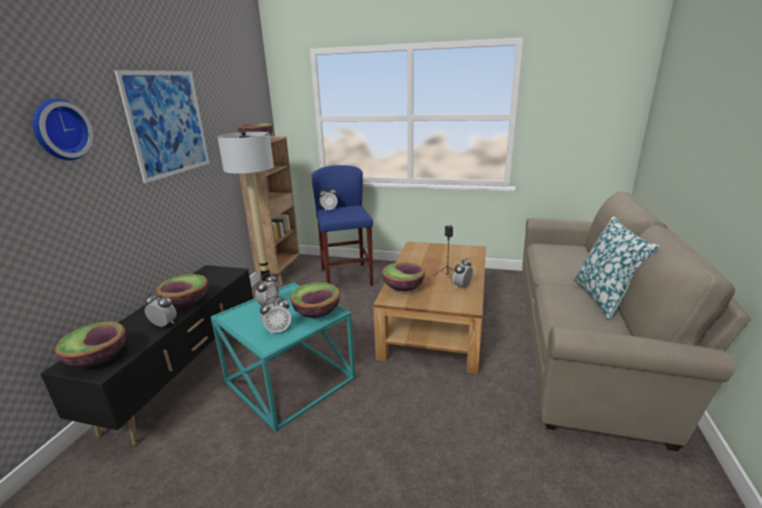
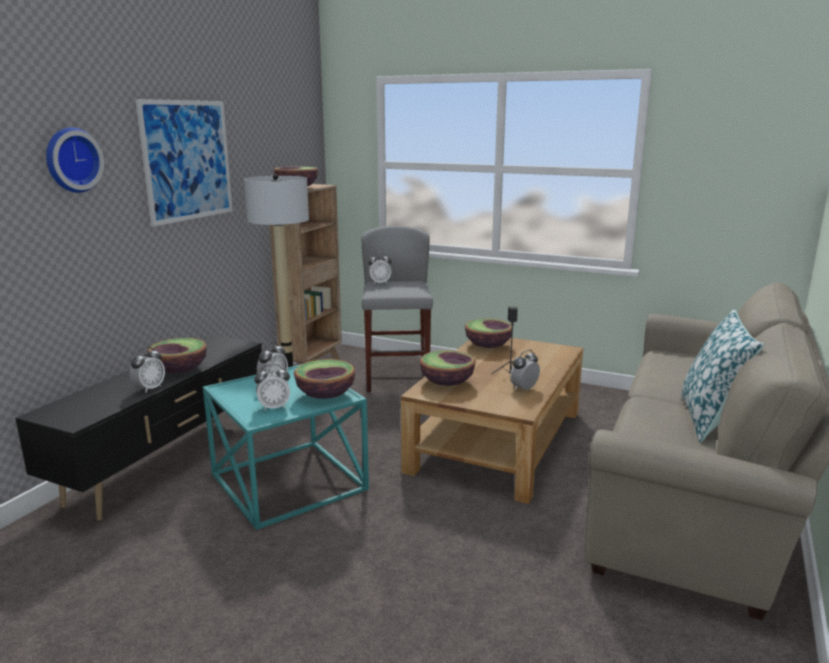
camera: 10 degrees right, 5 degrees down
bowl [55,322,126,368] -> bowl moved to [465,318,512,348]
alarm clock [145,292,176,327] -> alarm clock turned 90 degrees clockwise [130,347,165,393]
blue stool [312,165,373,286] -> grey stool [361,226,433,392]

